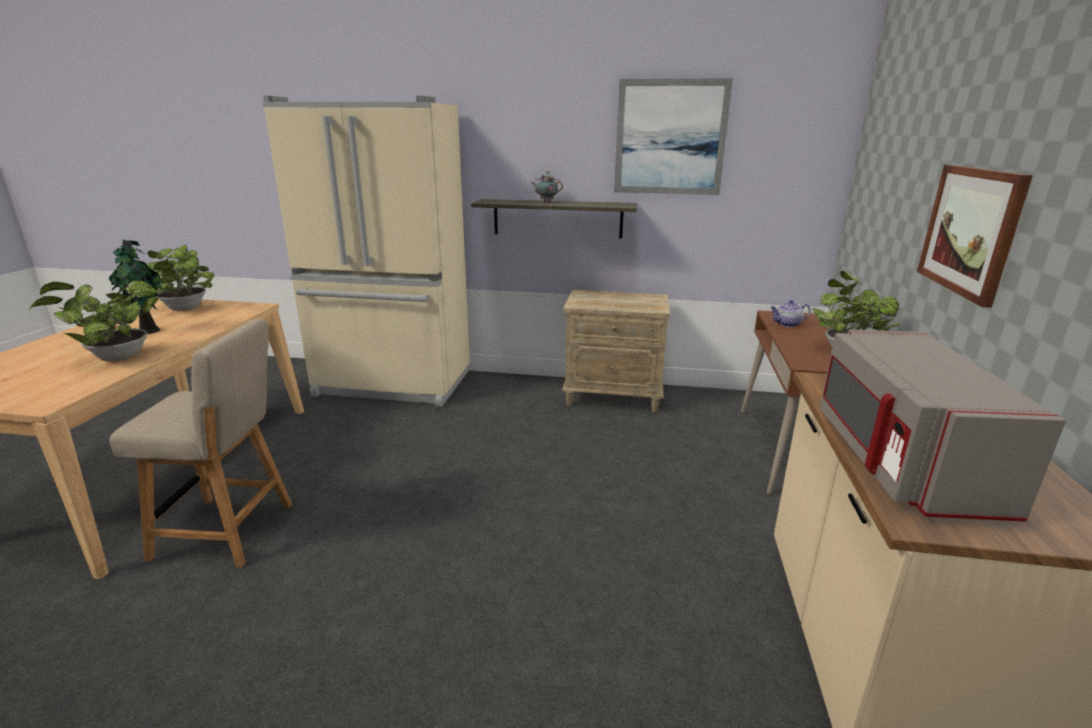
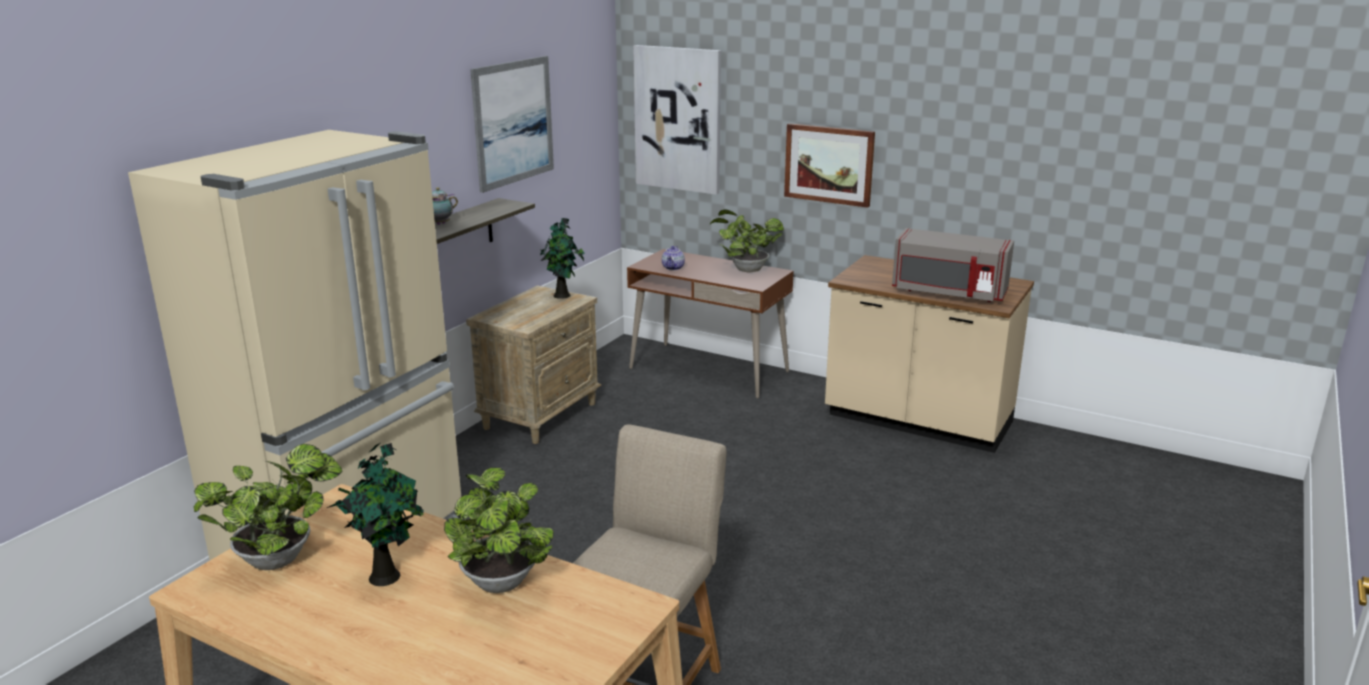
camera: 70 degrees left, 0 degrees up
none -> potted plant [540,218,585,299]
none -> picture [633,45,721,195]

